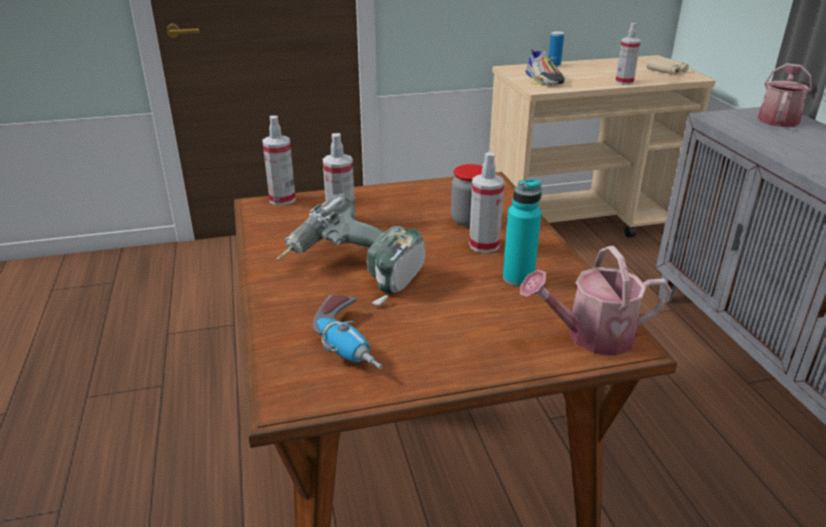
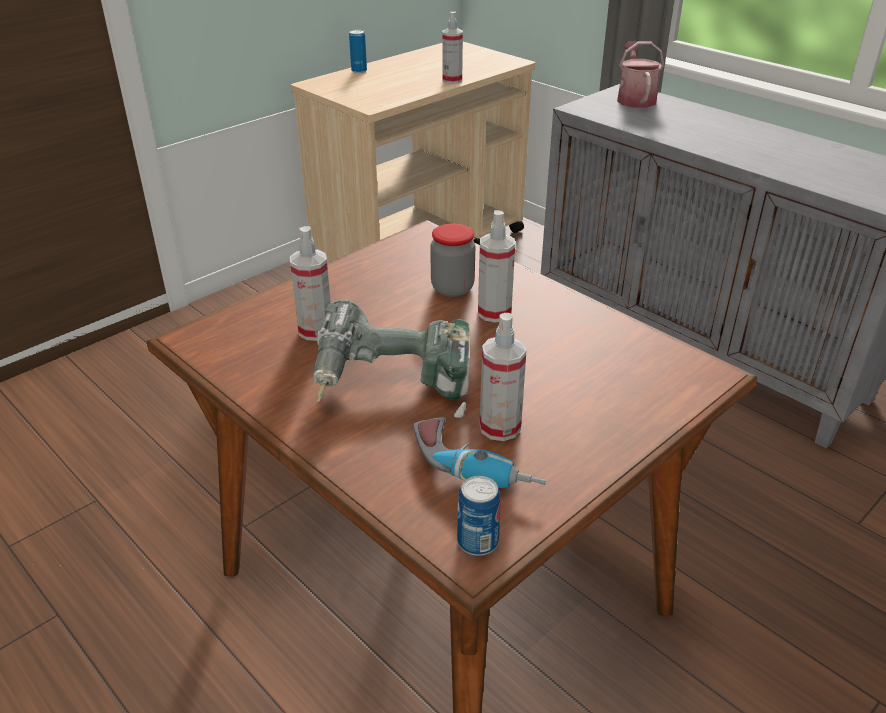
camera: 30 degrees left, 5 degrees up
spray bottle [262,116,296,206] -> spray bottle moved to [480,313,526,441]
turquoise bottle [503,179,542,287] -> none
watering can [520,246,672,355] -> none
shoe [525,50,565,86] -> none
beige binoculars [647,57,689,75] -> none
none -> can [457,476,501,556]

